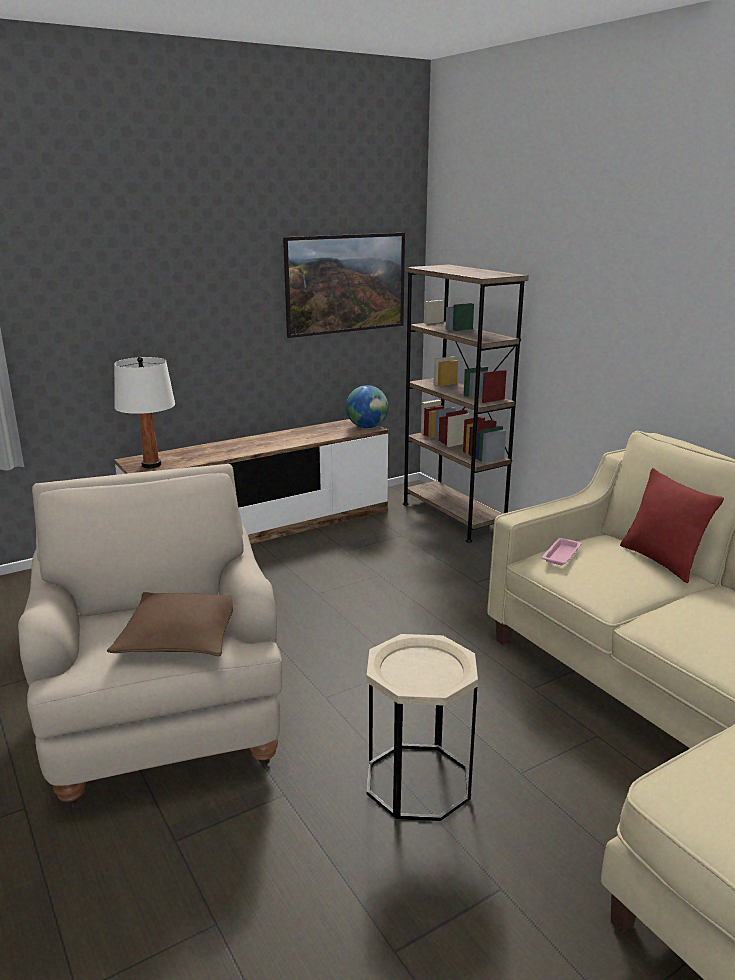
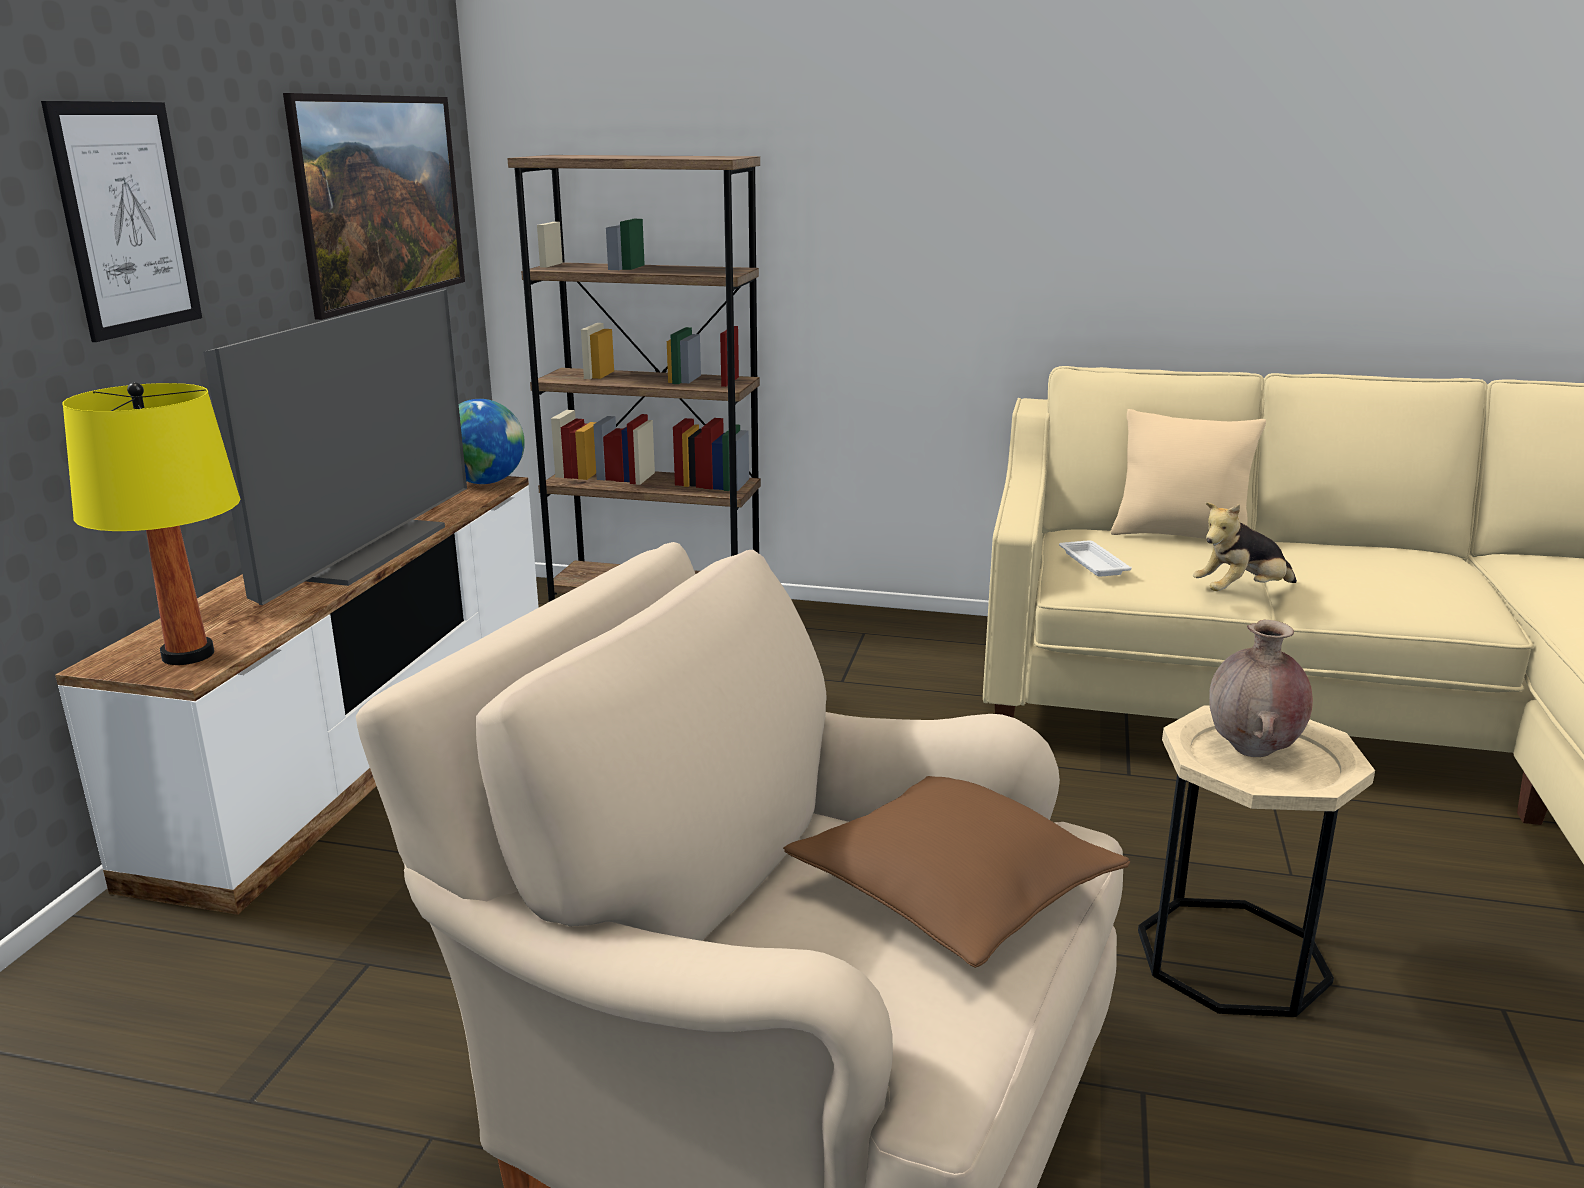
camera: 45 degrees left, 0 degrees up
white table lamp [114,357,175,468] -> yellow table lamp [62,382,240,665]
pink tray [541,538,582,565] -> white tray [1059,540,1132,577]
red pillow [620,468,724,583] -> beige pillow [1111,409,1266,539]
none -> picture [41,101,202,342]
none -> television [203,290,467,605]
none -> plush toy [1193,502,1297,591]
none -> brown vase [1209,620,1313,757]

